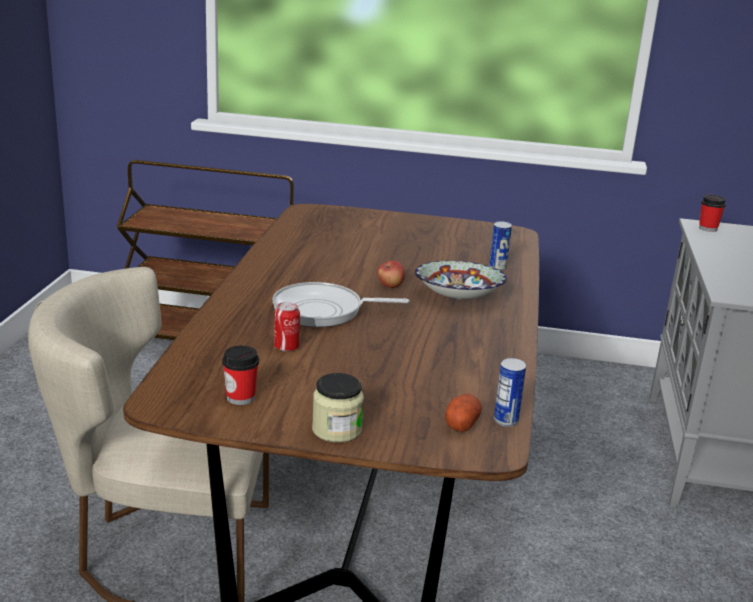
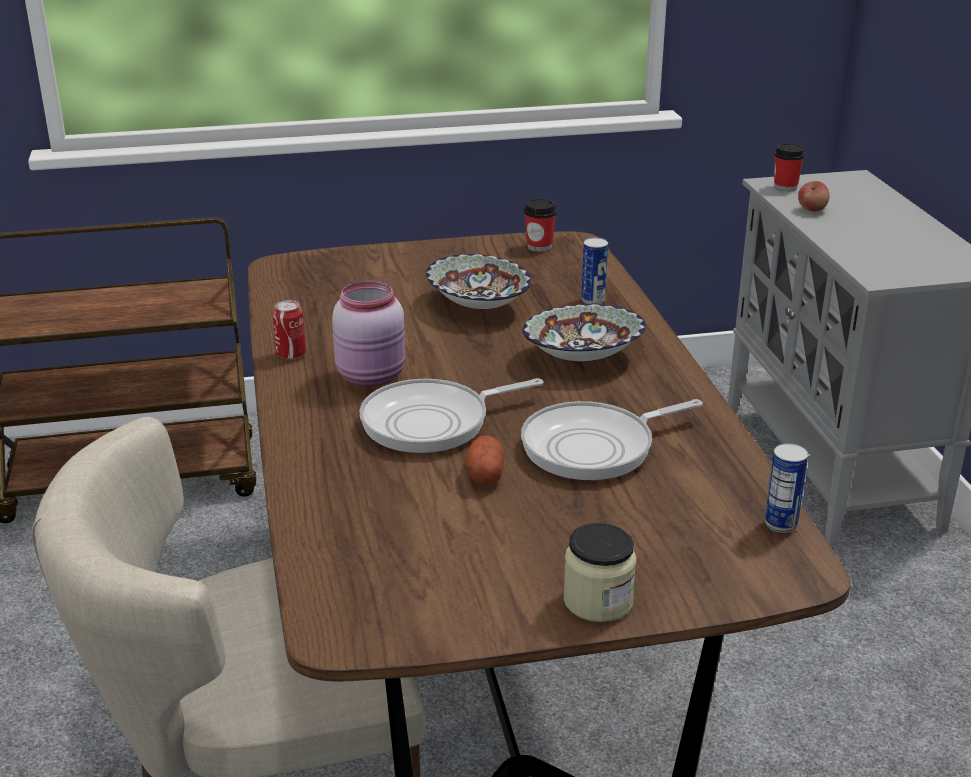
camera: 20 degrees left, 5 degrees up
cup [222,345,259,405] -> cup moved to [524,198,557,252]
can [274,302,300,352] -> can moved to [272,300,306,360]
apple [377,261,405,288] -> apple moved to [798,181,830,212]
potato [445,394,482,432] -> potato moved to [465,436,505,484]
none -> pink jar [332,281,405,387]
none -> bowl [426,254,531,309]
none -> frying pan [521,399,703,481]

